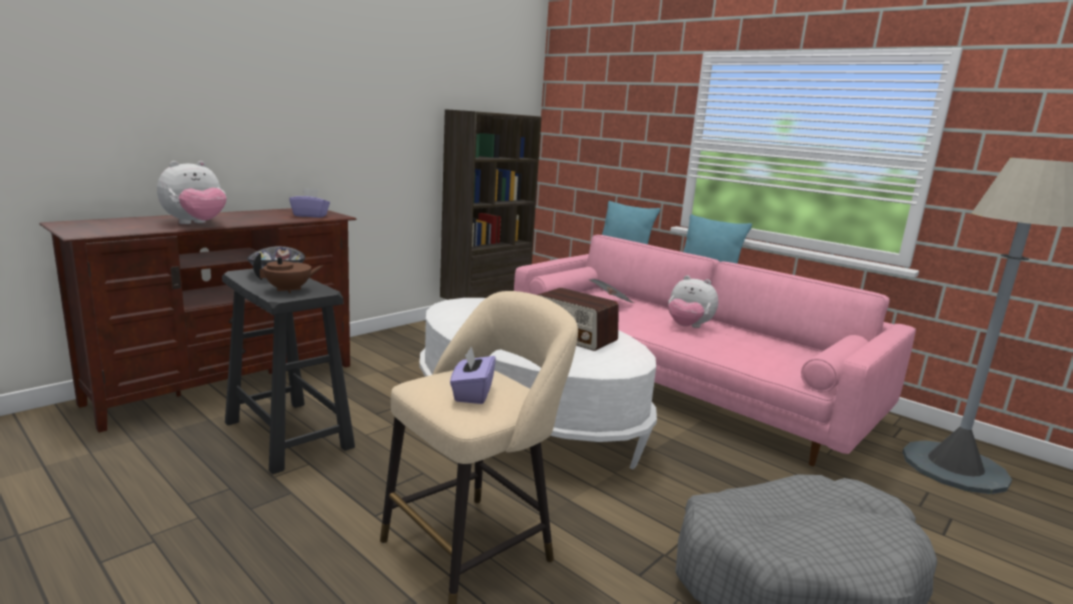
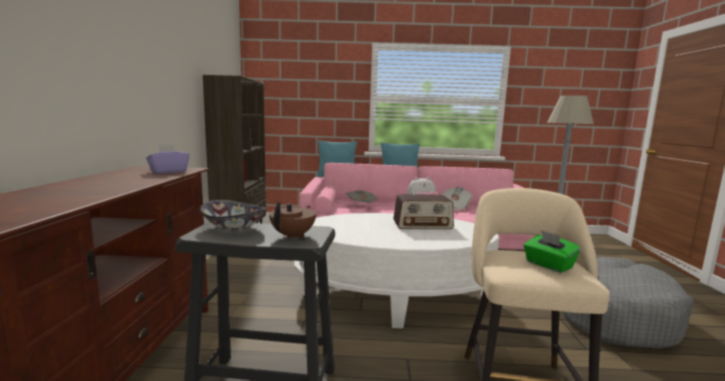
camera: 40 degrees left, 5 degrees down
plush toy [157,161,227,224] -> none
purple tissue box [450,346,496,404] -> green tissue box [523,230,581,273]
none -> newspaper [442,187,473,210]

